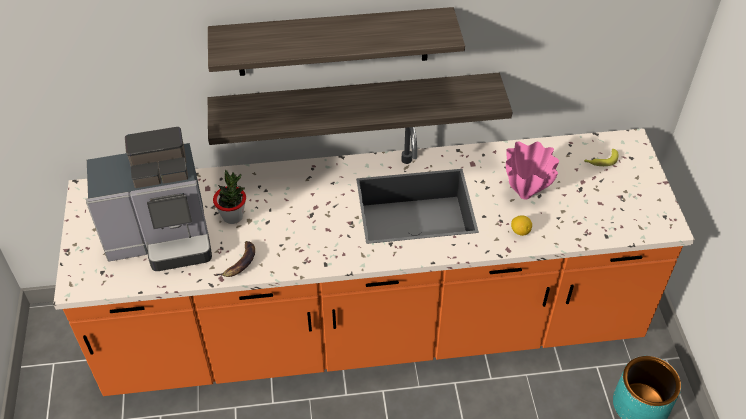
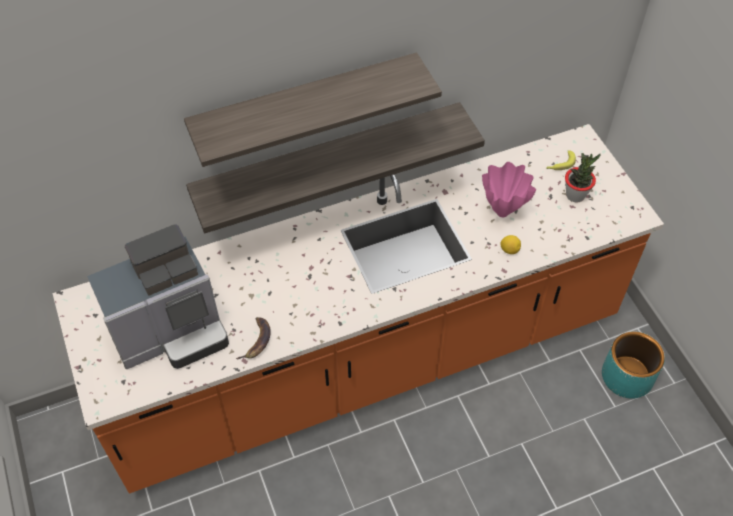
camera: 15 degrees left, 5 degrees up
potted plant [213,170,246,224] -> potted plant moved to [565,153,601,203]

